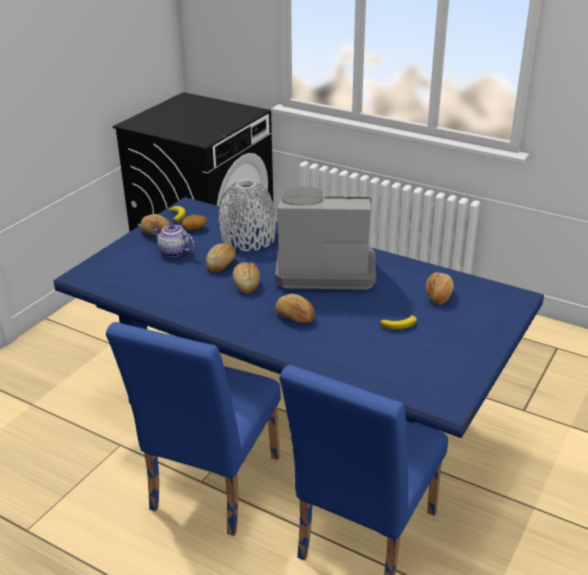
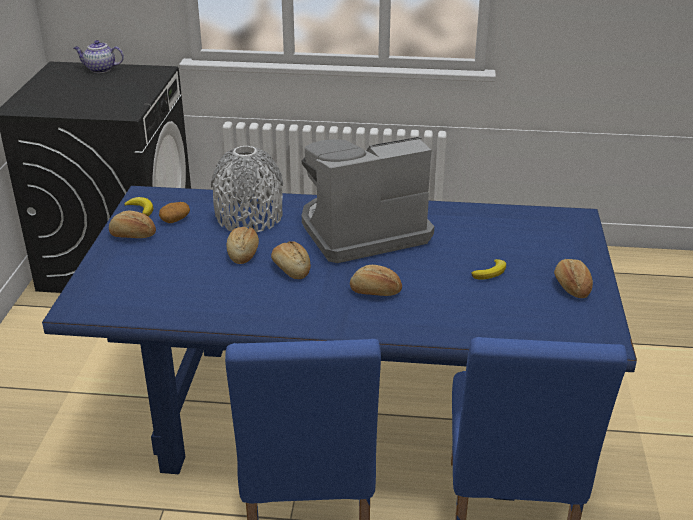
camera: 25 degrees left, 0 degrees up
teapot [151,224,195,257] -> teapot moved to [74,40,124,73]
bread [426,272,454,305] -> bread moved to [554,259,593,298]

